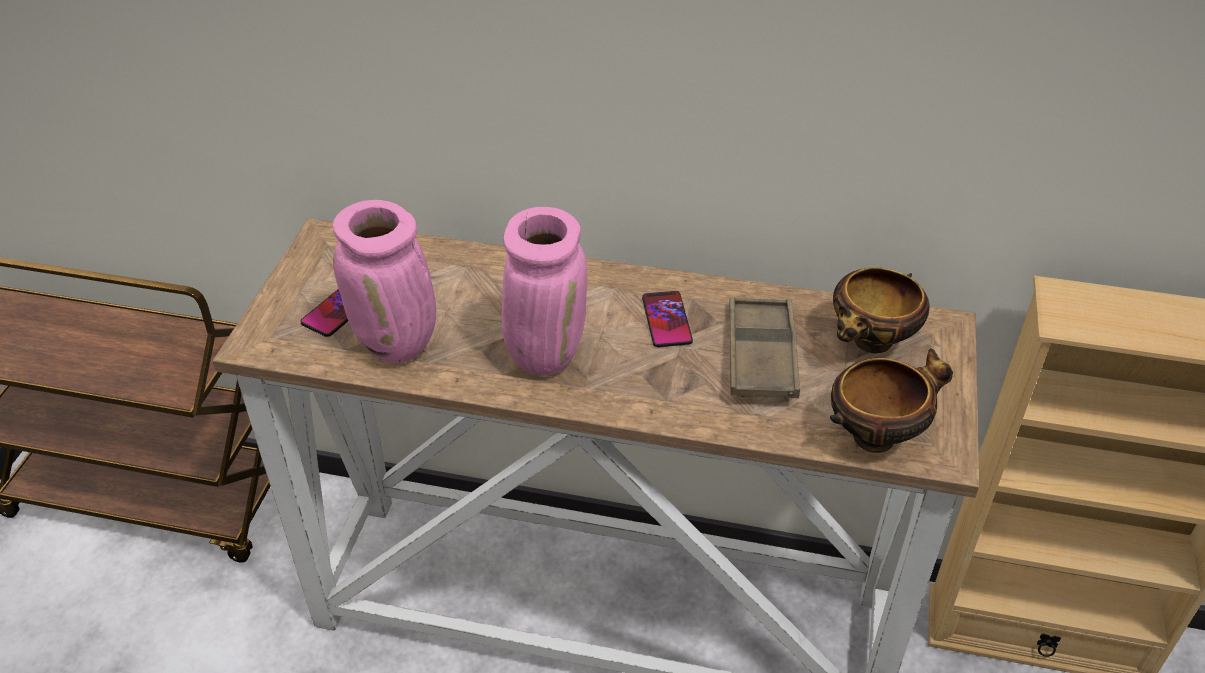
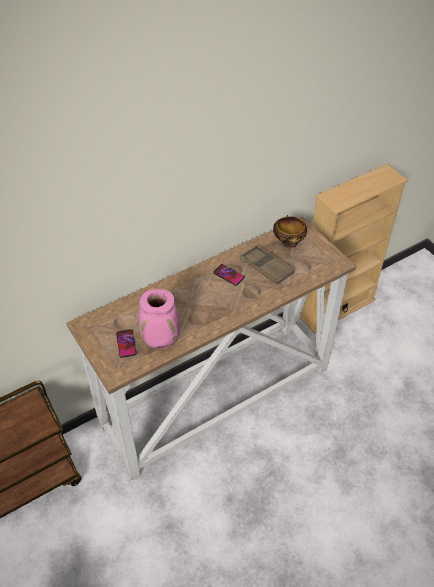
camera: 45 degrees left, 5 degrees up
pink vase [502,207,587,376] -> none
bowl [830,348,953,453] -> none

